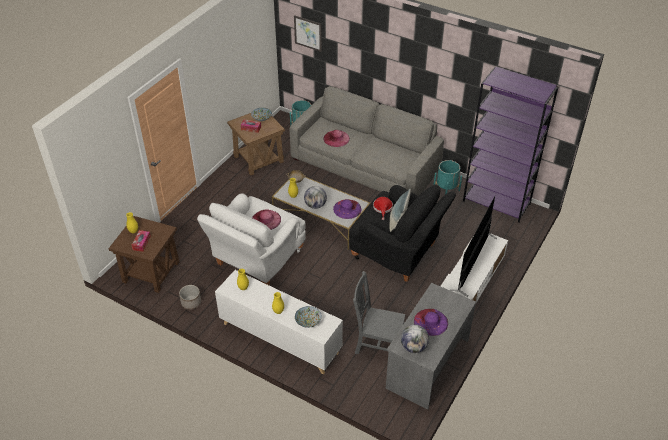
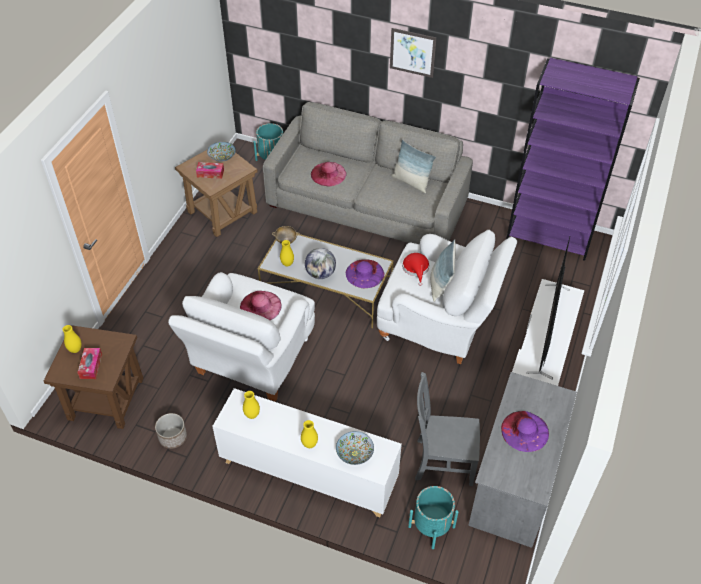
camera: 10 degrees left, 5 degrees up
picture [294,15,322,52] -> picture moved to [390,28,437,78]
black armchair [349,184,456,282] -> white armchair [377,230,517,364]
globe [401,325,429,353] -> none
turquoise planter [434,160,462,195] -> turquoise planter moved to [408,486,458,549]
none -> pillow [392,140,436,193]

